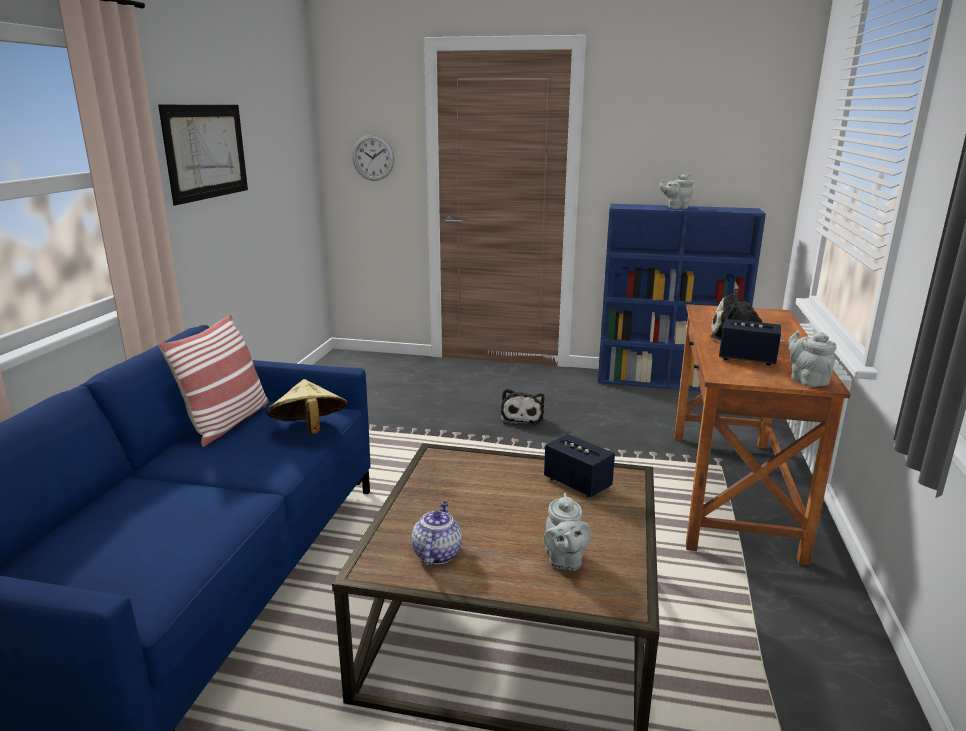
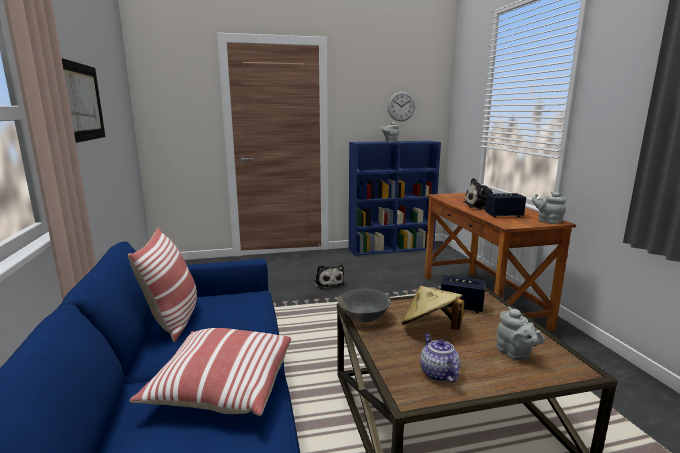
camera: 25 degrees left, 5 degrees down
beige hat [266,379,348,434] -> beige hat moved to [402,286,464,330]
wall clock [352,135,395,181] -> wall clock moved to [388,91,415,121]
none -> pillow [130,328,291,416]
none -> grey bowl [338,288,391,322]

